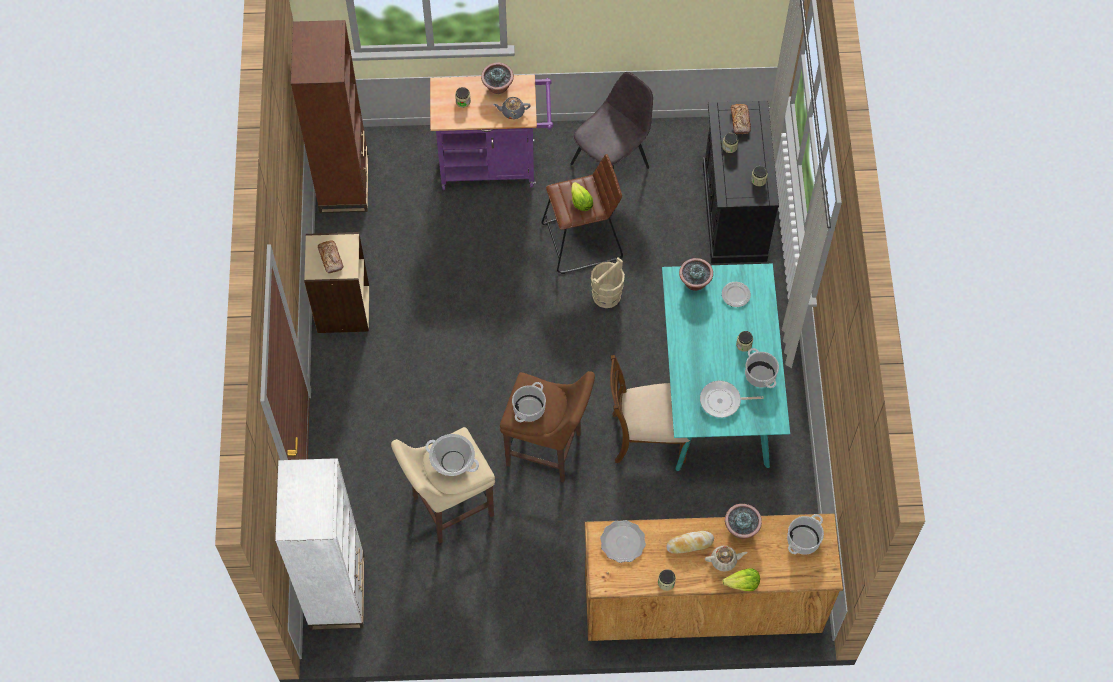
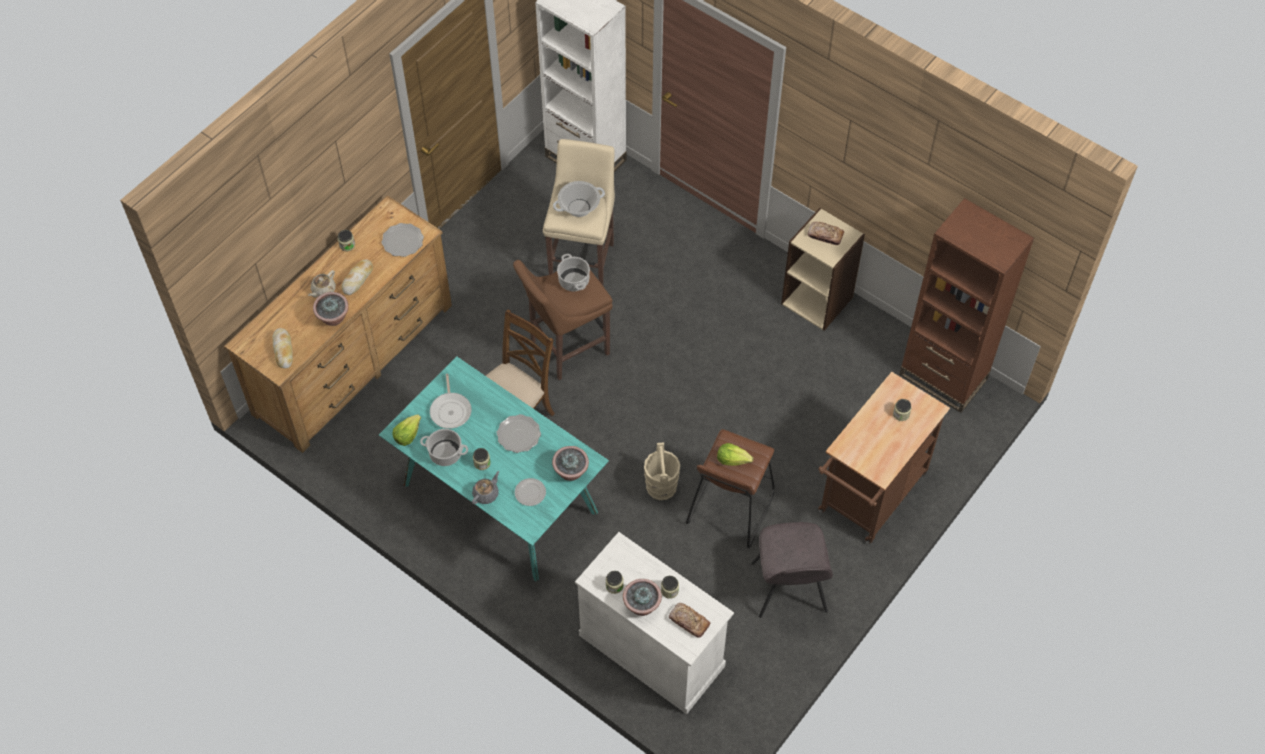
camera: 130 degrees right, 5 degrees down
purple cart [430,75,553,190] -> brown cart [818,372,950,543]
potted plant [481,63,514,94] -> potted plant moved to [623,579,662,616]
grey teapot [493,97,531,119] -> grey teapot moved to [472,471,499,504]
frying pan [700,381,764,418] -> frying pan turned 135 degrees clockwise [430,374,472,429]
black cabinet [703,101,779,263] -> white cabinet [575,532,734,714]
lettuce [722,568,760,591] -> lettuce moved to [392,414,421,446]
cooking pot [787,514,824,554] -> bread [272,328,293,368]
none -> plate [497,414,541,453]

